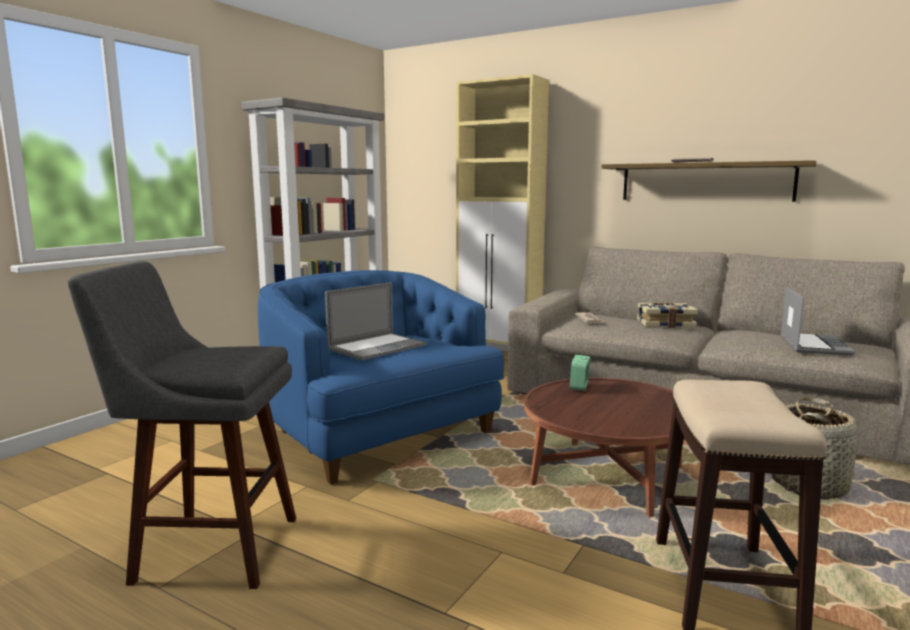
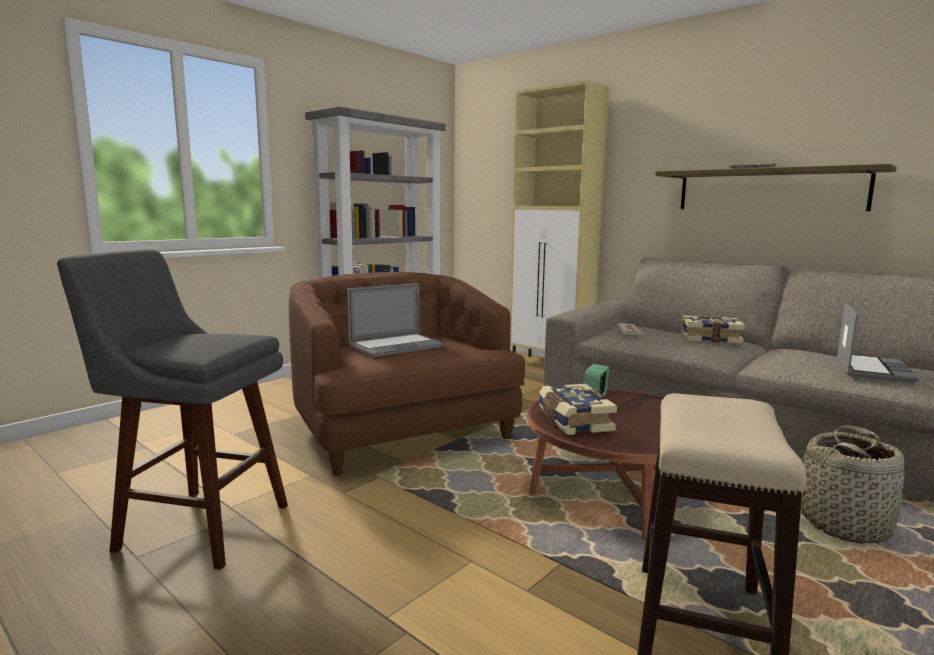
camera: 10 degrees right, 0 degrees up
blue armchair [258,270,504,485] -> brown armchair [289,272,525,476]
none -> book [539,384,617,435]

